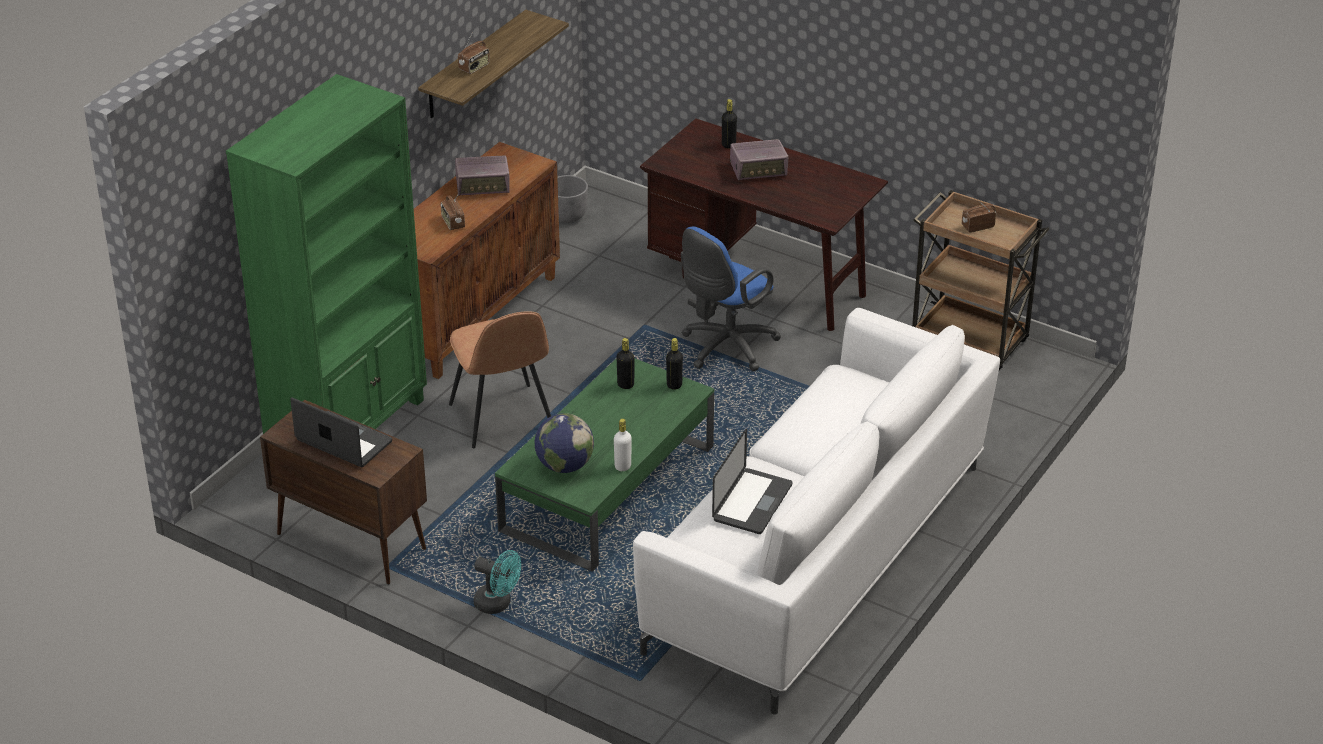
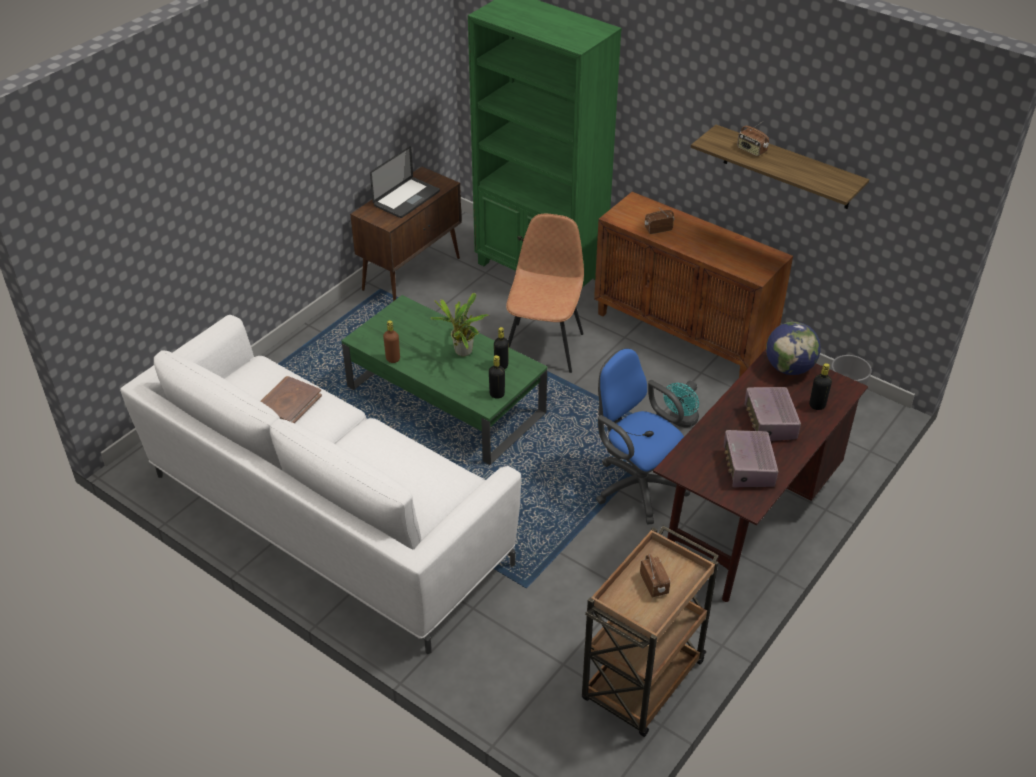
camera: 95 degrees right, 5 degrees up
brown chair [449,311,551,448] -> brown chair turned 120 degrees clockwise [506,214,584,373]
radio [455,155,510,196] -> radio moved to [723,430,779,487]
turquoise fan [474,550,521,614] -> turquoise fan moved to [663,381,699,428]
globe [535,413,594,473] -> globe moved to [766,322,821,375]
white bottle [614,419,632,471] -> brown bottle [383,320,400,363]
laptop [712,429,792,534] -> brown book [261,376,322,423]
none -> potted plant [431,293,489,357]

